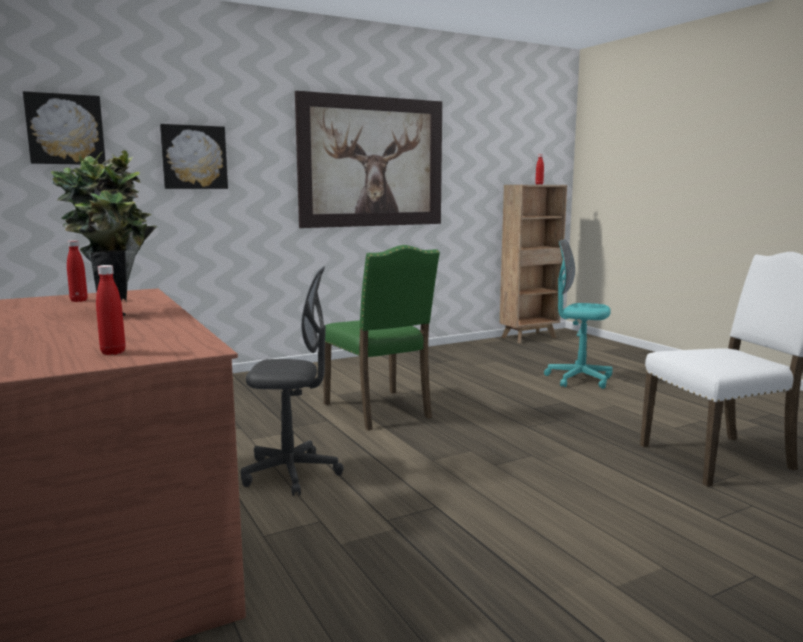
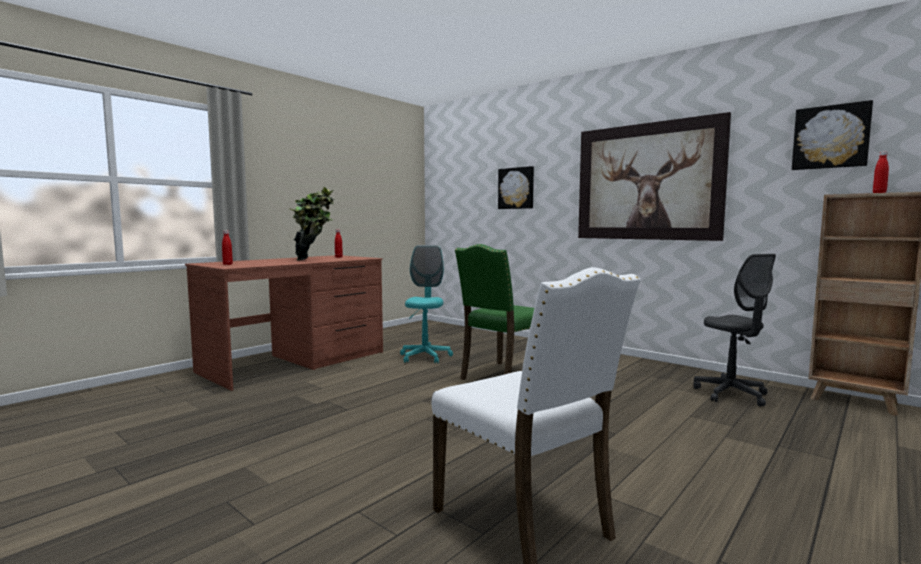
camera: 70 degrees right, 5 degrees down
picture [23,91,106,165] -> picture moved to [792,100,873,170]
grey office chair [241,266,344,496] -> grey office chair moved to [693,254,776,407]
turquoise office chair [544,239,613,389] -> turquoise office chair moved to [400,245,453,363]

